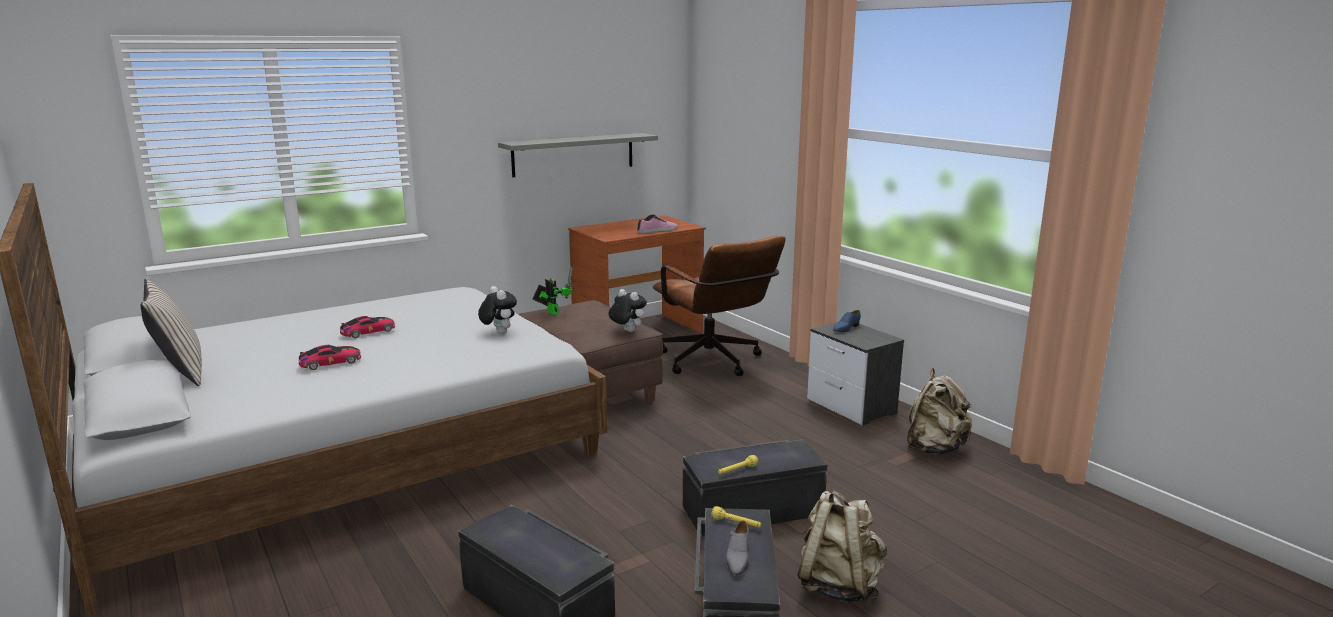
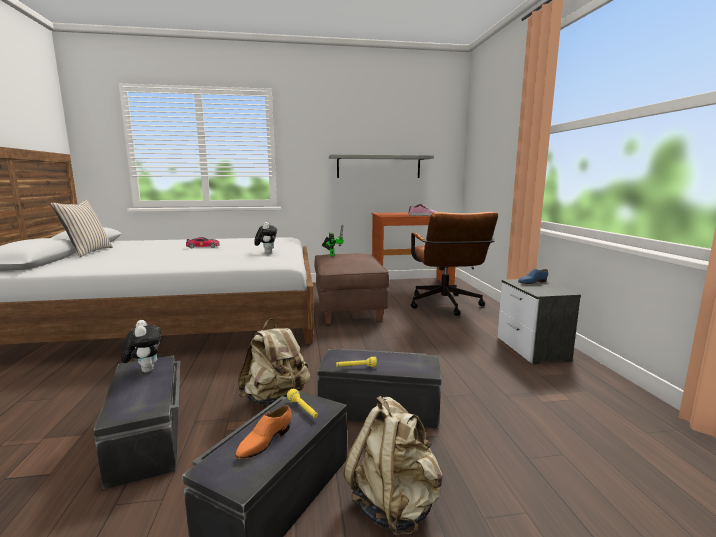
camera: 25 degrees right, 5 degrees down
toy car [299,345,361,370] -> none
plush toy [608,289,647,332] -> plush toy moved to [121,320,161,373]
grey shoe [726,521,749,576] -> orange shoe [235,405,292,459]
beige backpack [907,368,972,455] -> beige backpack moved to [238,318,310,405]

